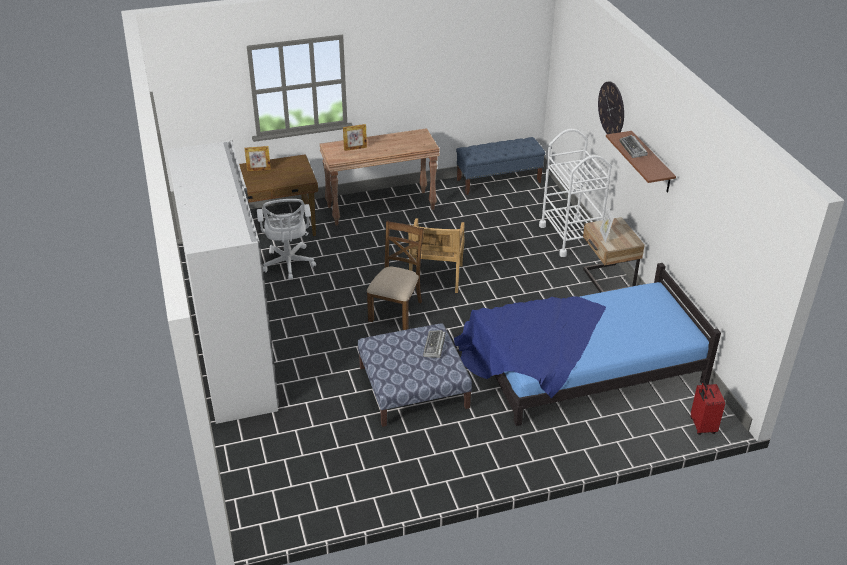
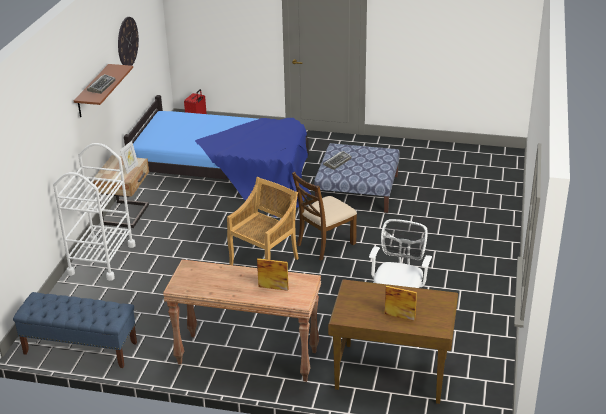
camera: 150 degrees left, 5 degrees down
white wardrobe [166,140,279,424] -> none
wall clock [598,81,624,134] -> wall clock moved to [118,17,139,66]

